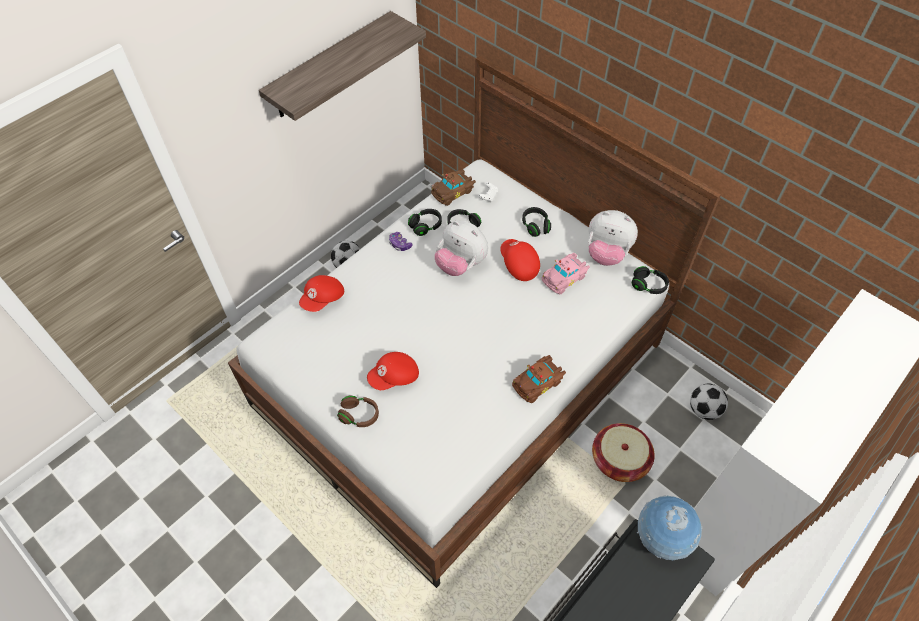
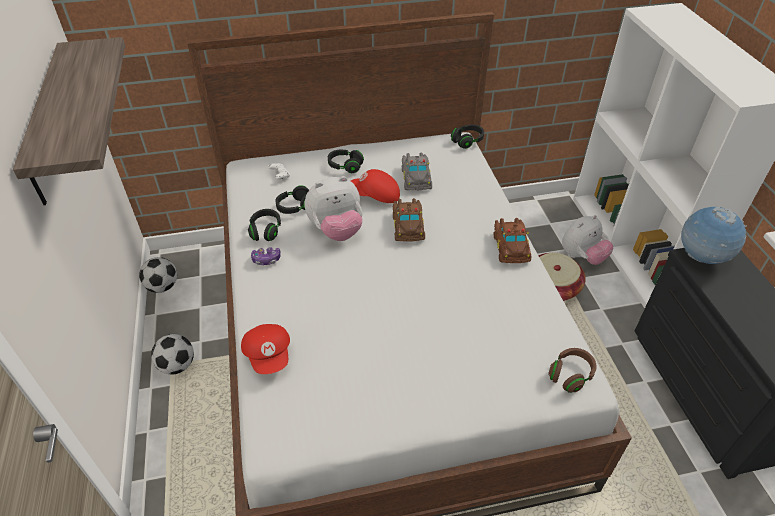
camera: 55 degrees left, 10 degrees down
brown headphones [337,396,379,427] -> brown headphones moved to [548,348,596,393]
red cap [367,352,419,390] -> none
brown toy car [431,169,476,206] -> brown toy car moved to [393,198,425,242]
pink toy car [542,253,590,294] -> grey toy car [402,152,432,191]
plush toy [588,210,638,266] -> plush toy moved to [562,215,613,265]
football [690,383,728,420] -> football moved to [139,257,177,293]

